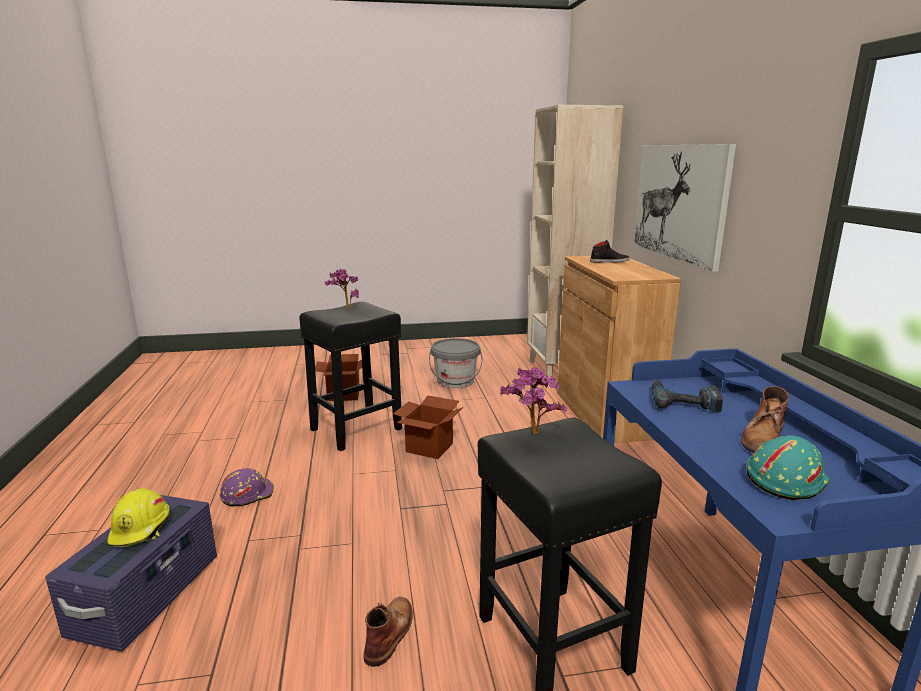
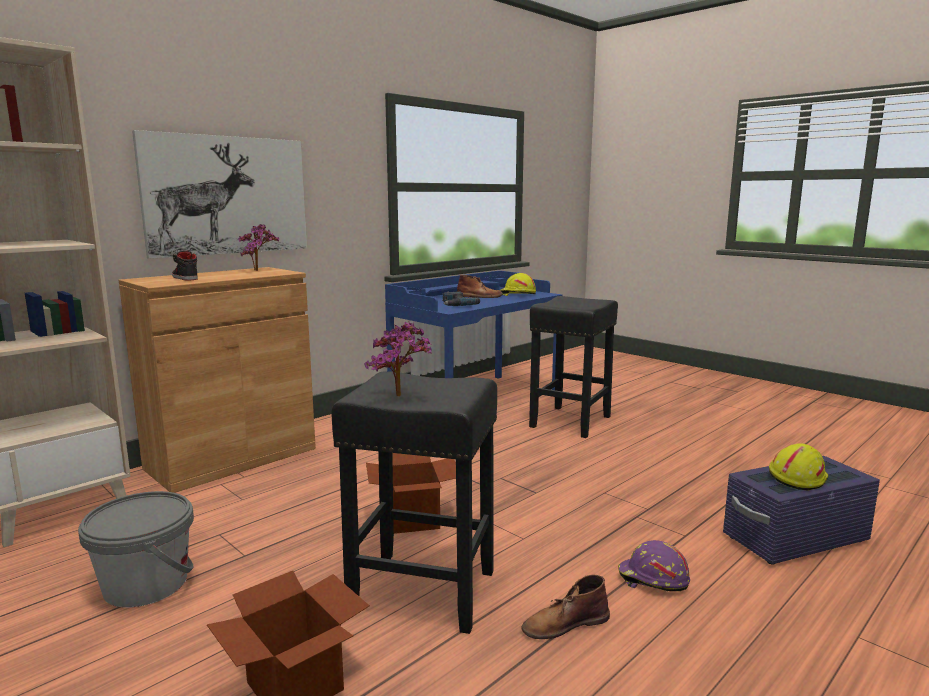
camera: 125 degrees left, 5 degrees down
brown boot [363,597,413,667] -> brown boot moved to [521,574,610,639]
potted plant [500,367,567,435] -> potted plant moved to [238,224,279,271]
turquoise hard hat [747,435,830,501] -> yellow hard hat [500,273,536,296]

